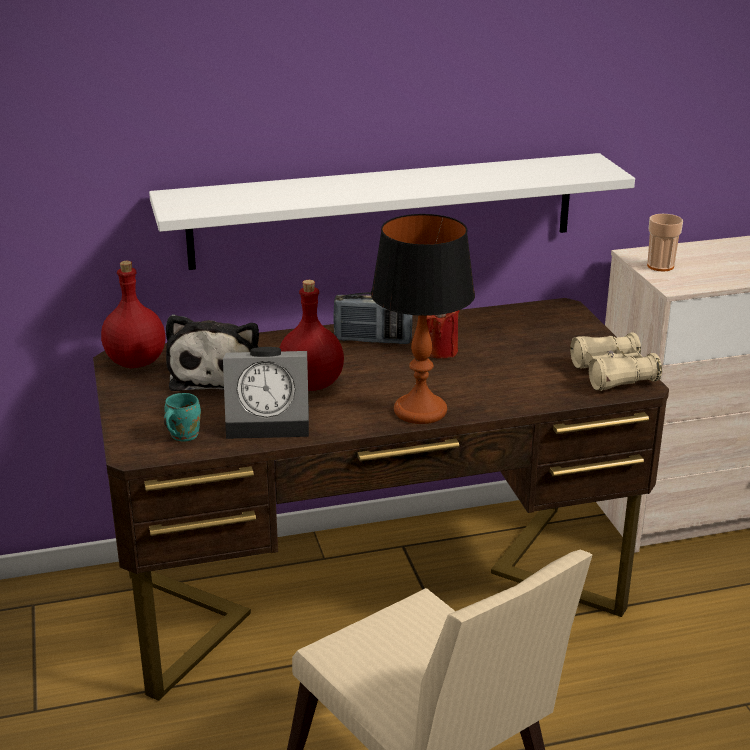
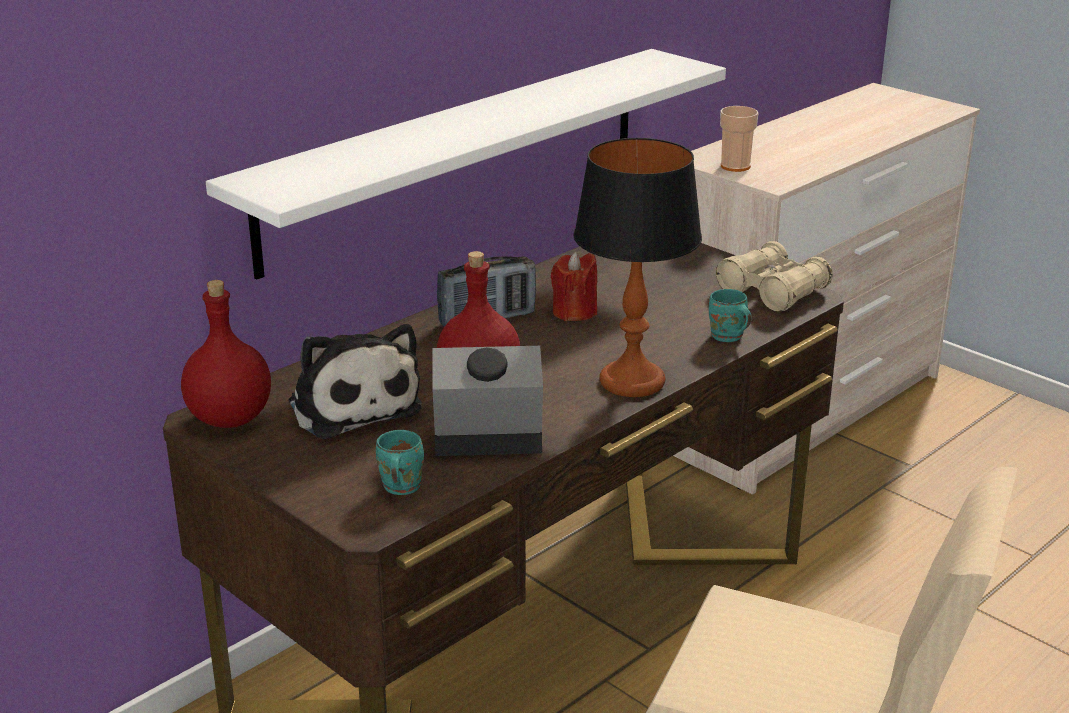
camera: 30 degrees left, 0 degrees up
alarm clock [223,347,309,439] -> alarm clock turned 150 degrees counterclockwise [432,346,543,456]
none -> turquoise mug [709,289,752,342]

